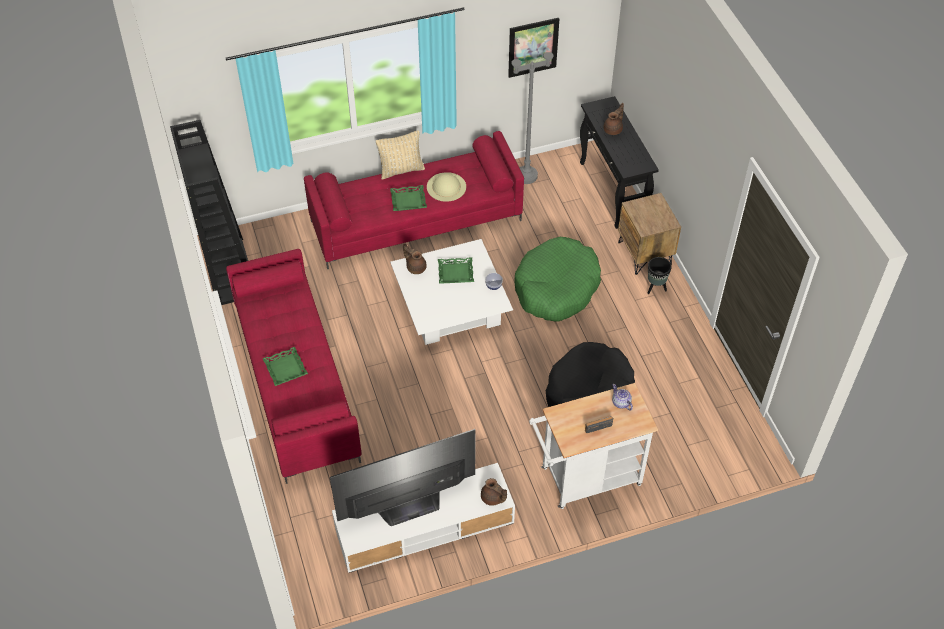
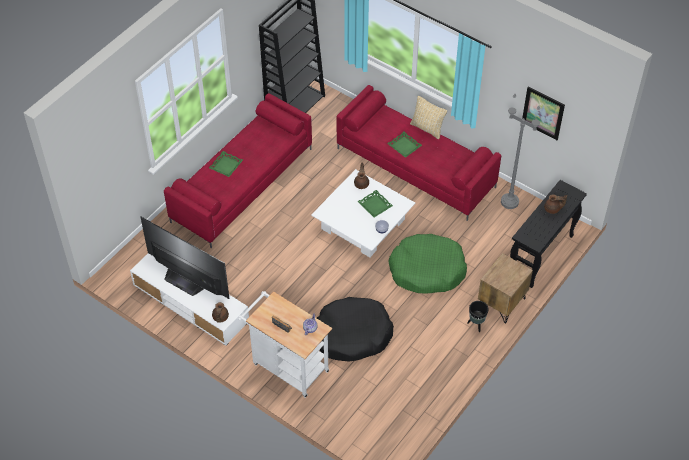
camera: 55 degrees right, 0 degrees up
beige hat [427,172,466,202] -> none

